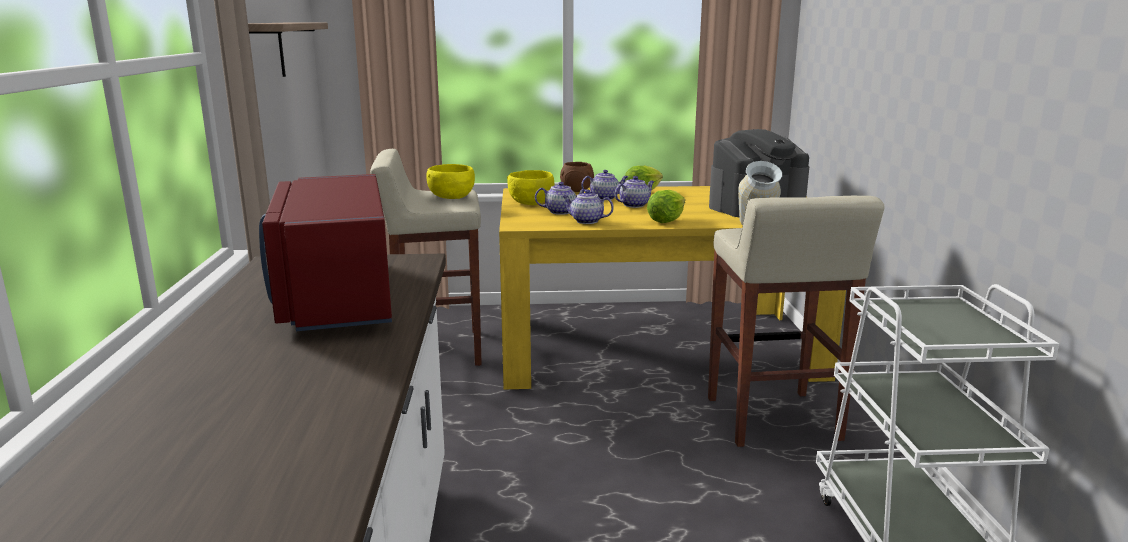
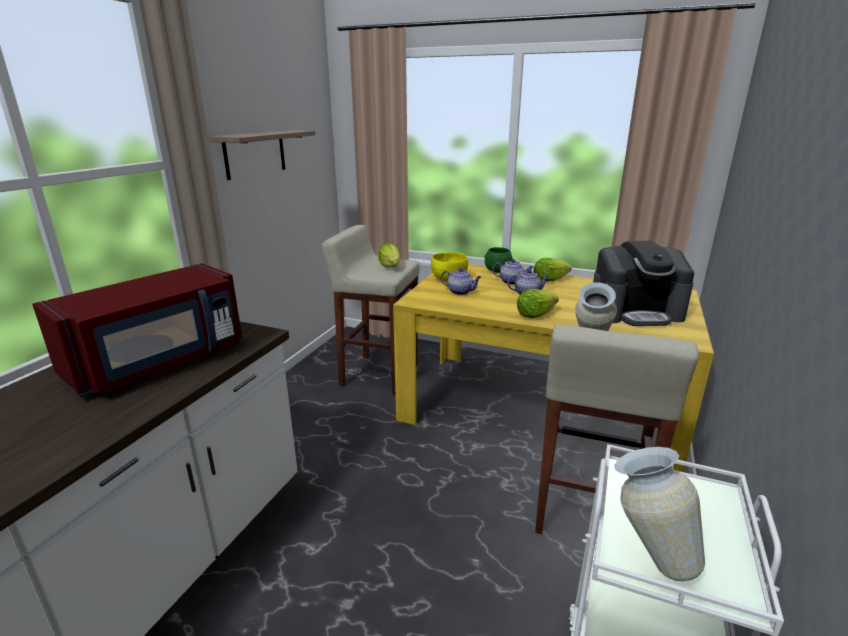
camera: 25 degrees right, 5 degrees up
red microwave [259,174,392,331] -> red microwave turned 150 degrees counterclockwise [32,263,242,397]
yellow bowl [426,164,475,199] -> lettuce [378,243,400,268]
brown bowl [560,162,594,192] -> green bowl [484,247,513,273]
teapot [562,189,614,224] -> none
none -> vase [614,447,705,581]

